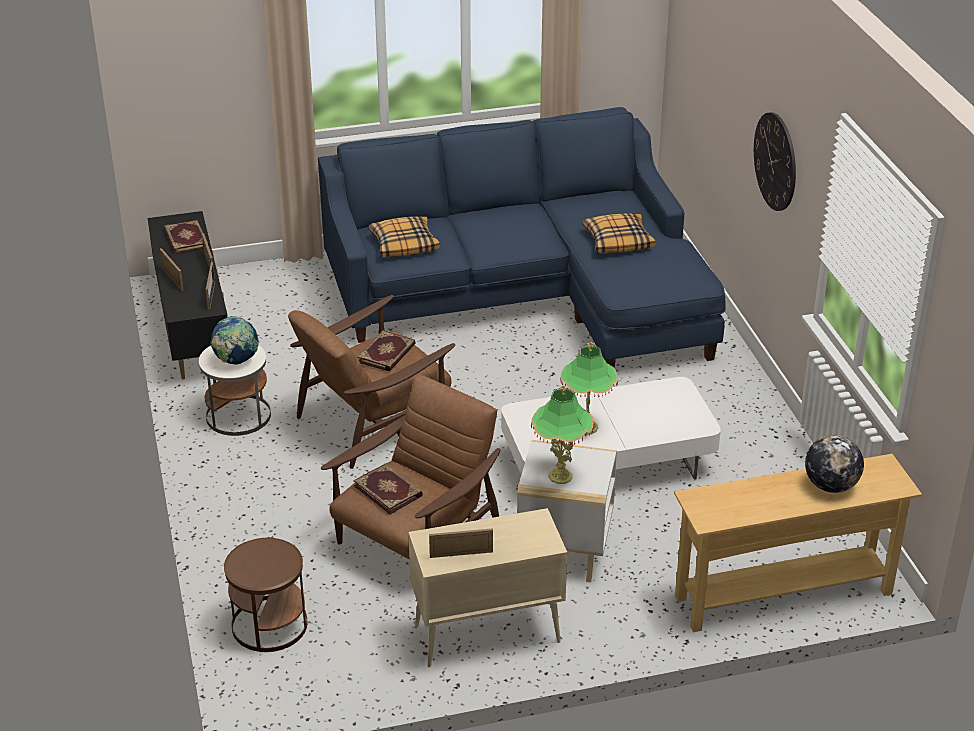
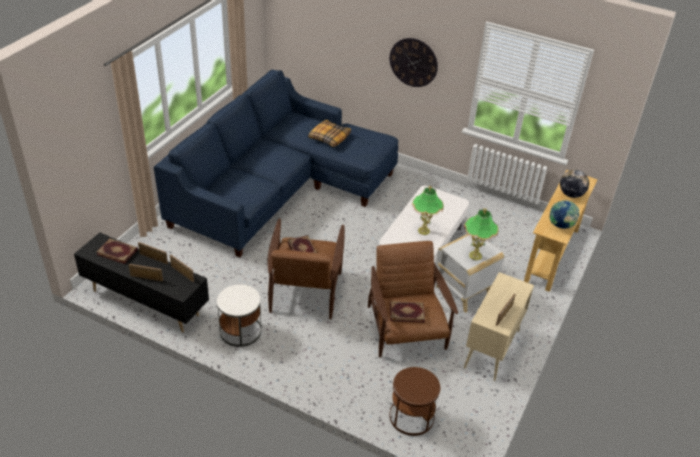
camera: 50 degrees left, 5 degrees up
globe [210,316,260,365] -> globe moved to [550,200,579,229]
pillow [369,216,440,257] -> none

